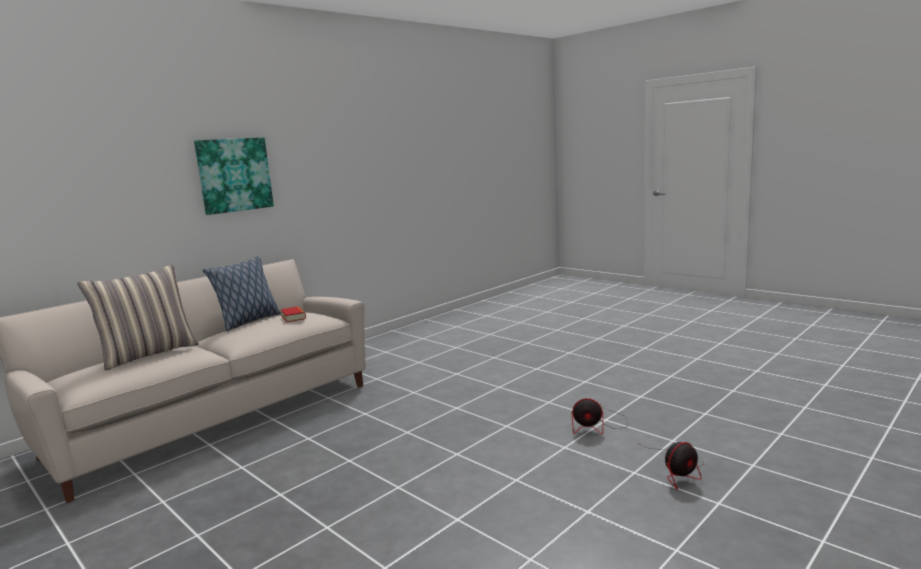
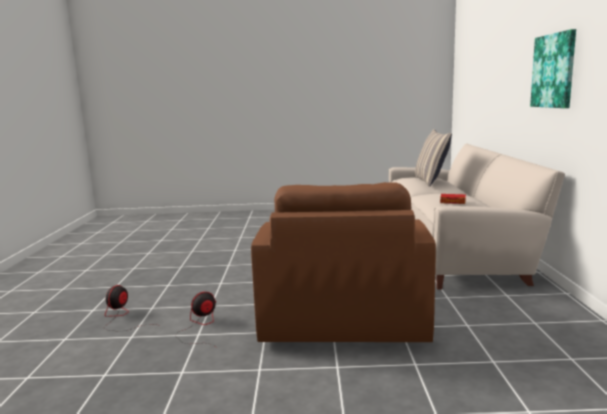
camera: 135 degrees right, 0 degrees up
pillow [203,256,281,331] -> none
none -> brown armchair [251,182,436,342]

